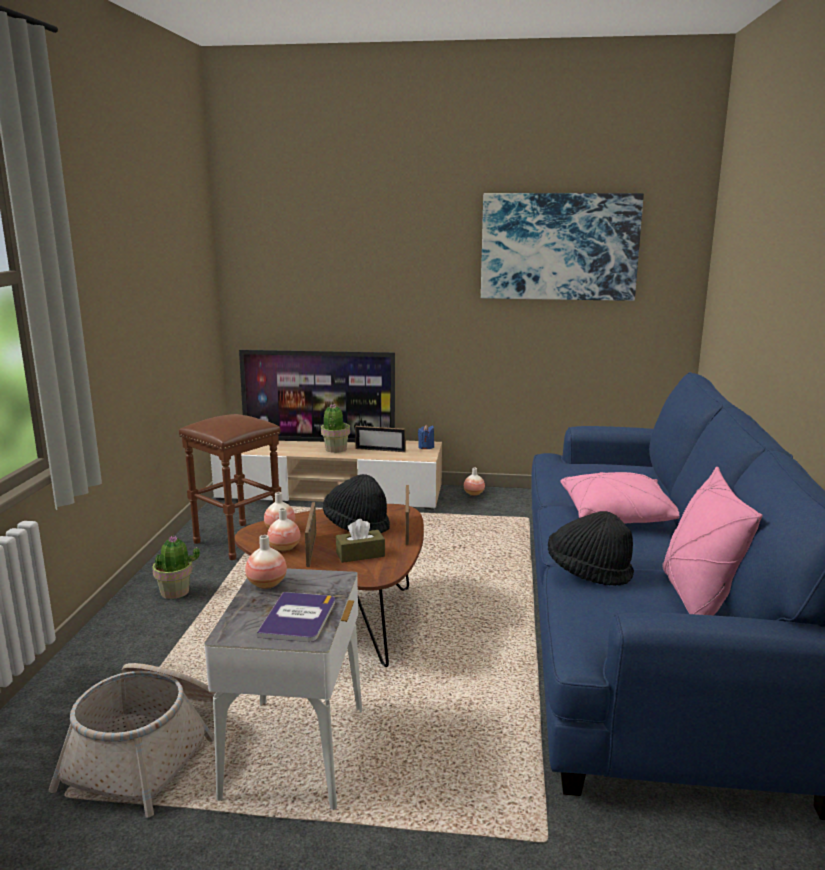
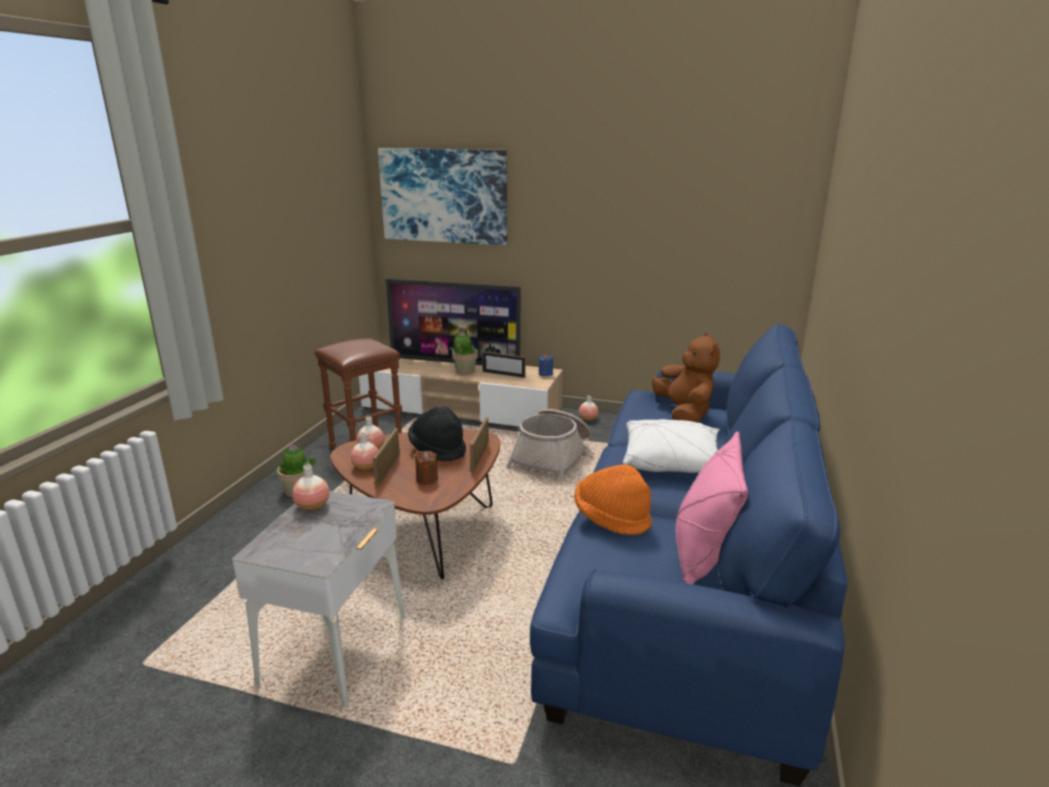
camera: 10 degrees right, 5 degrees up
basket [49,663,216,818] -> basket moved to [506,409,591,481]
book [257,592,335,642] -> none
brown tissue box [336,519,385,563] -> brown candle [415,451,438,485]
picture [481,193,644,301] -> picture moved to [378,148,507,245]
black hat [548,511,634,586] -> orange hat [574,464,652,535]
pink pillow [560,472,679,524] -> white pillow [623,419,720,473]
none -> brown plush toy [652,333,720,423]

